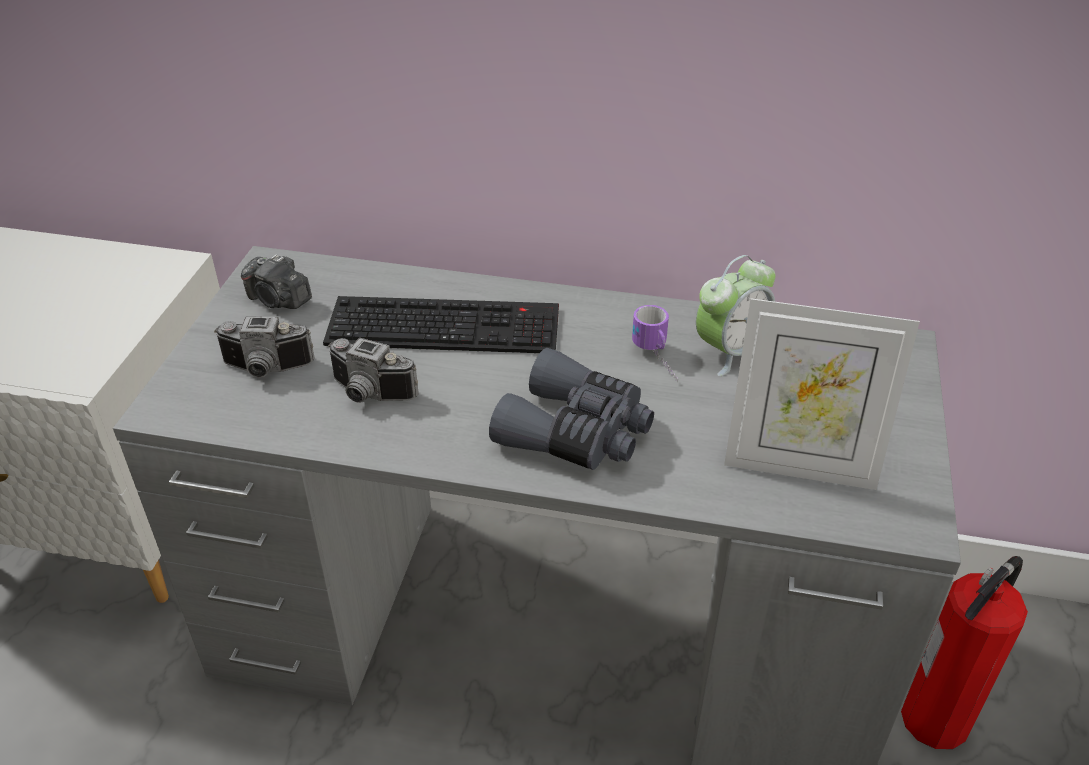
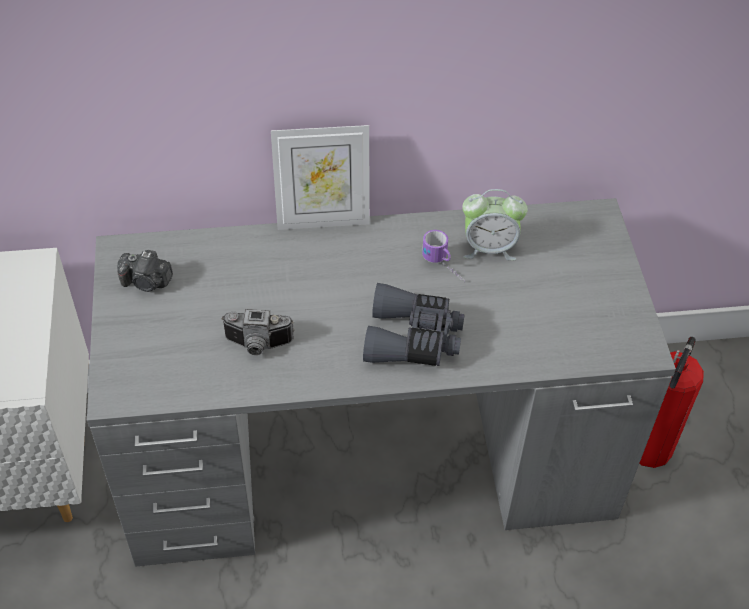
camera: 20 degrees left, 10 degrees up
camera [214,316,314,377] -> none
keyboard [323,296,559,353] -> none
alarm clock [696,255,775,376] -> alarm clock turned 60 degrees clockwise [462,189,528,261]
picture frame [724,298,920,490] -> picture frame moved to [271,125,370,230]

